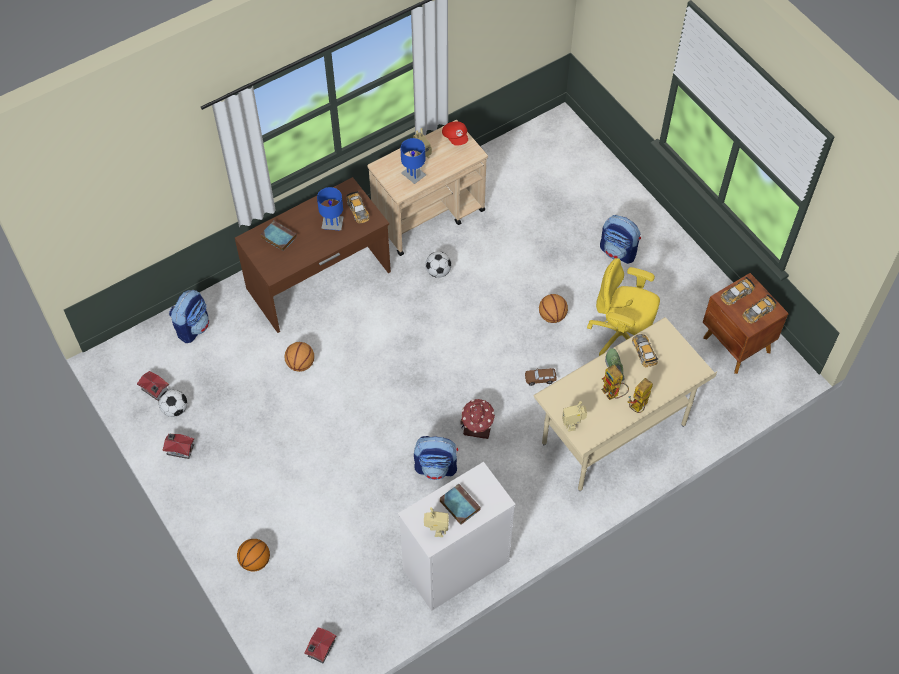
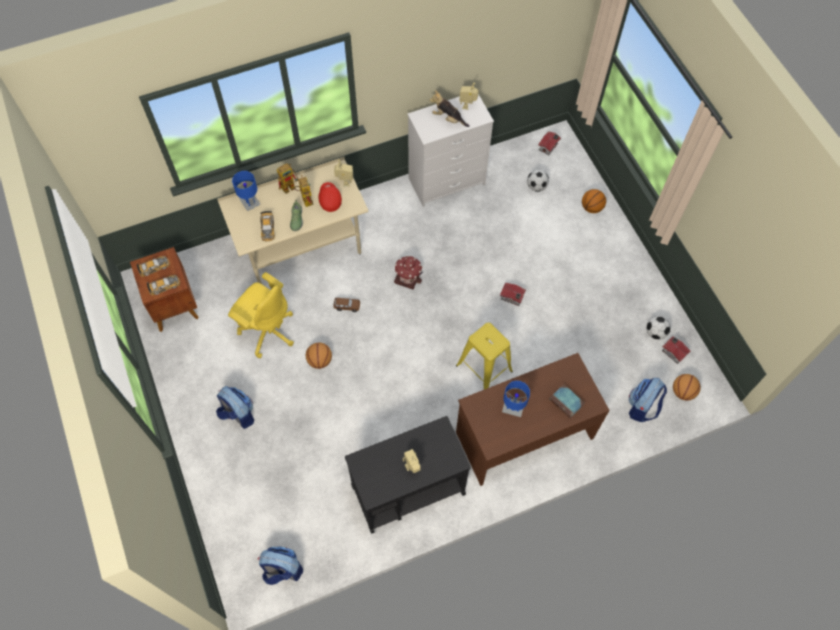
camera: 170 degrees left, 5 degrees up
toy house [163,433,194,459] -> toy house moved to [500,283,526,306]
basketball [284,342,314,372] -> basketball moved to [673,374,701,401]
toy car [346,191,370,223] -> none
beige cart [367,120,488,256] -> black cart [345,416,471,534]
blue table lamp [400,138,426,184] -> blue table lamp moved to [232,171,260,211]
backpack [414,436,458,480] -> backpack moved to [258,546,303,585]
football [425,251,452,278] -> football moved to [527,170,549,192]
book [440,484,481,525] -> plush toy [429,90,469,127]
red cap [442,122,468,146] -> red cap moved to [319,182,342,212]
none -> yellow stool [456,323,513,389]

